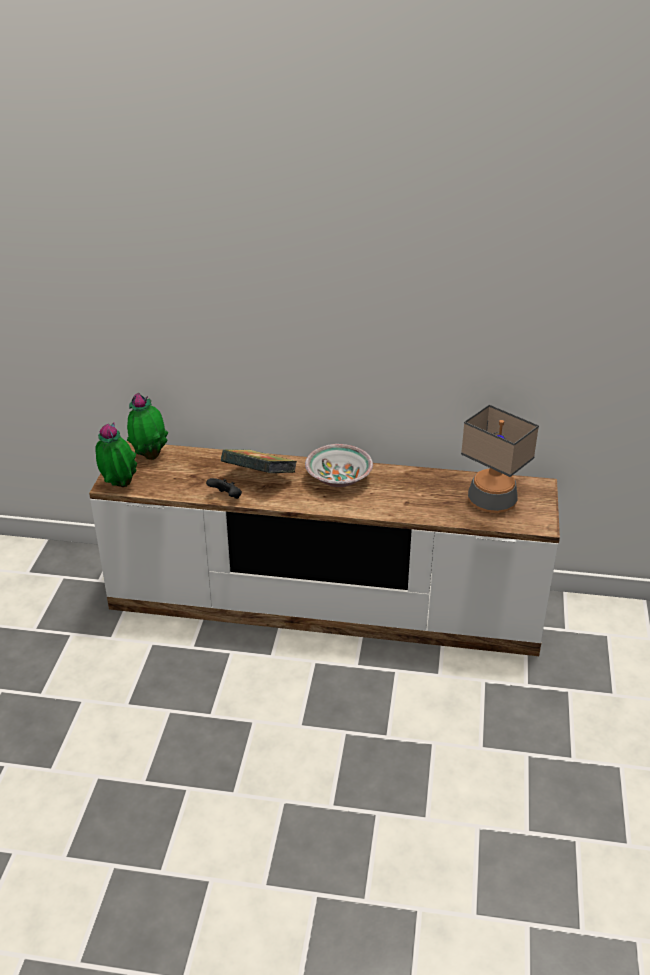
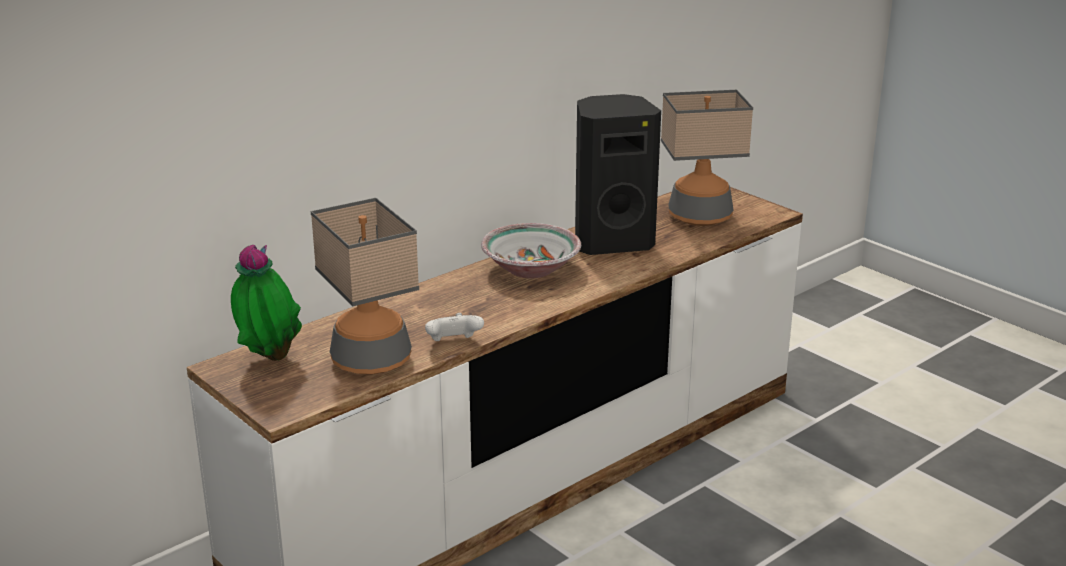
camera: 50 degrees left, 10 degrees down
potted plant [95,422,137,487] -> none
black game controller [206,478,242,499] -> white game controller [425,313,484,341]
book [221,449,297,473] -> none
none -> table lamp [311,198,419,375]
none -> black speaker [575,94,661,255]

